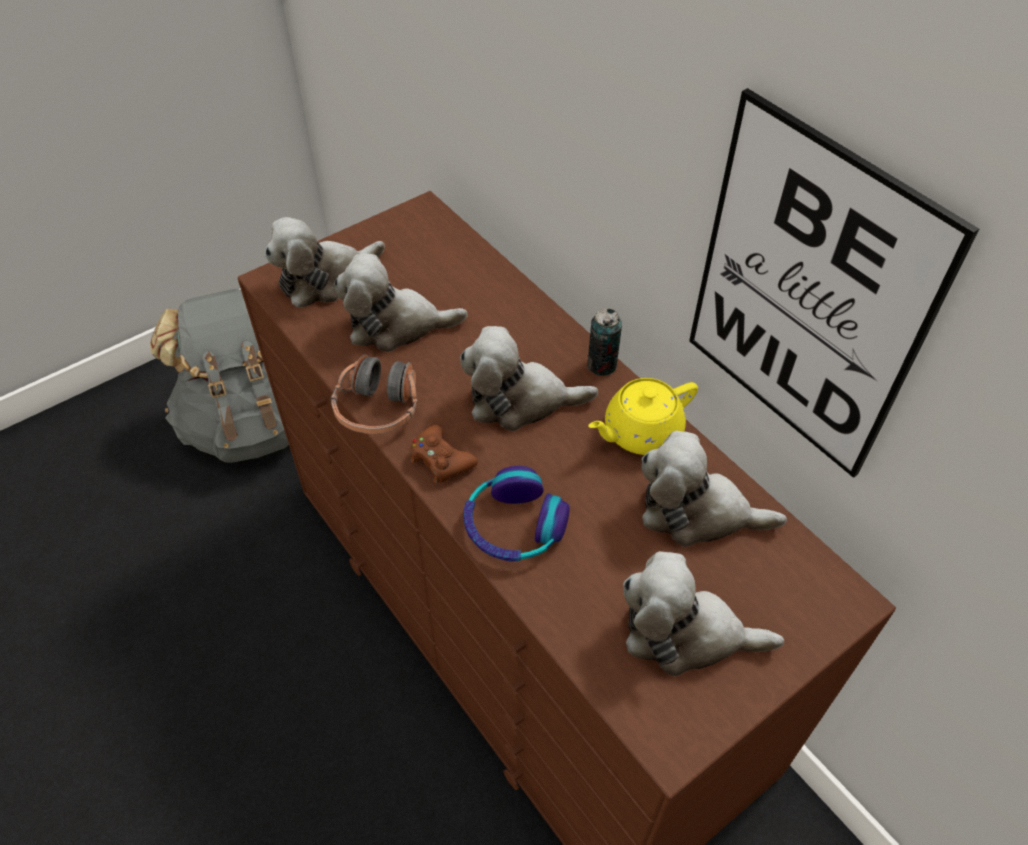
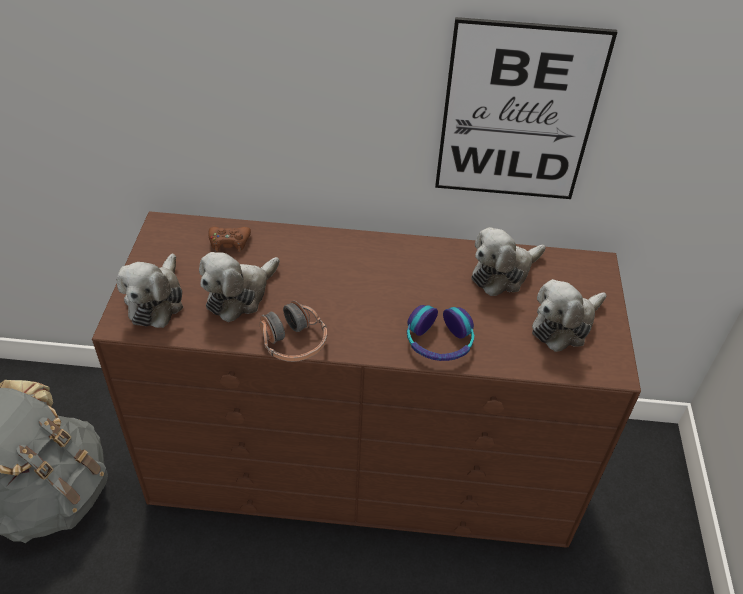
camera: 50 degrees left, 5 degrees down
brown game controller [409,425,478,484] -> brown game controller moved to [208,227,251,252]
plush toy [460,326,598,431] -> none
can [587,309,622,376] -> none
yellow teapot [588,378,698,455] -> none

